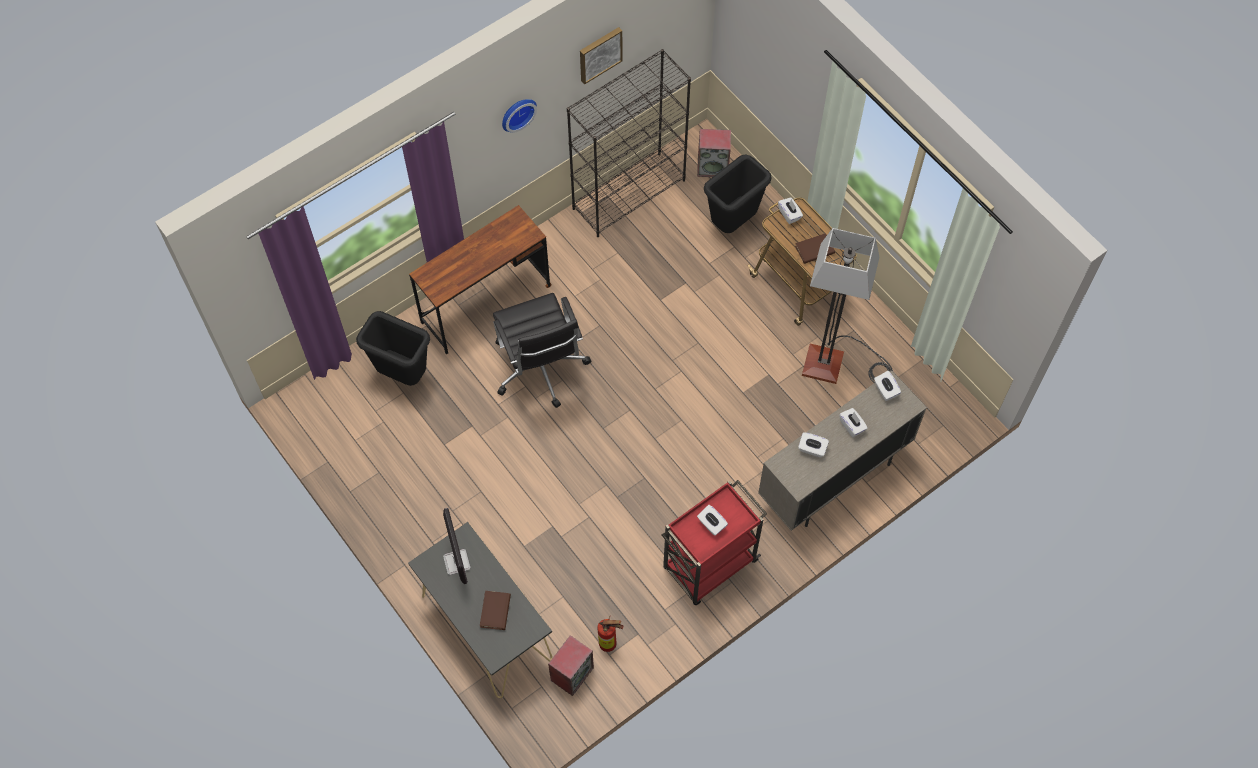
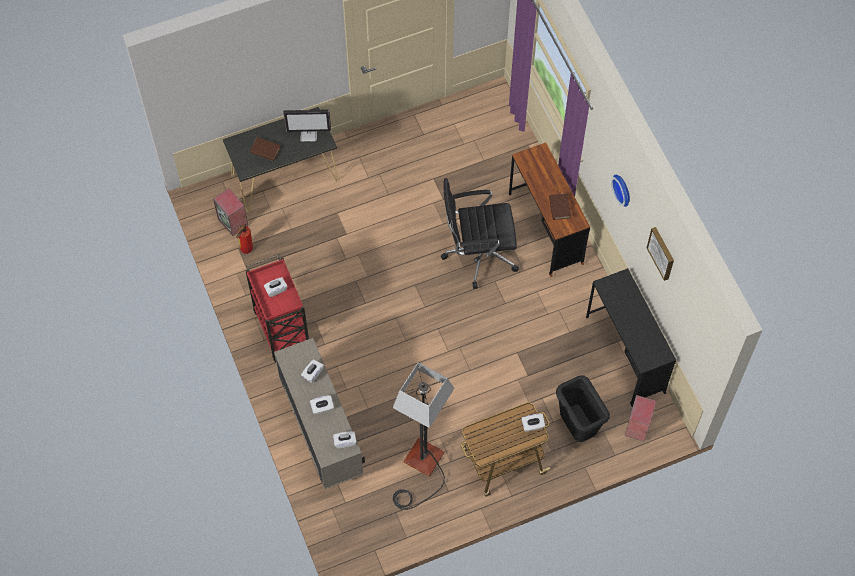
camera: 105 degrees right, 0 degrees up
black trash can [356,311,430,386] -> none
black bookcase [567,49,691,237] -> black desk [586,268,676,407]
brown book [795,233,835,264] -> brown book moved to [549,193,571,220]

